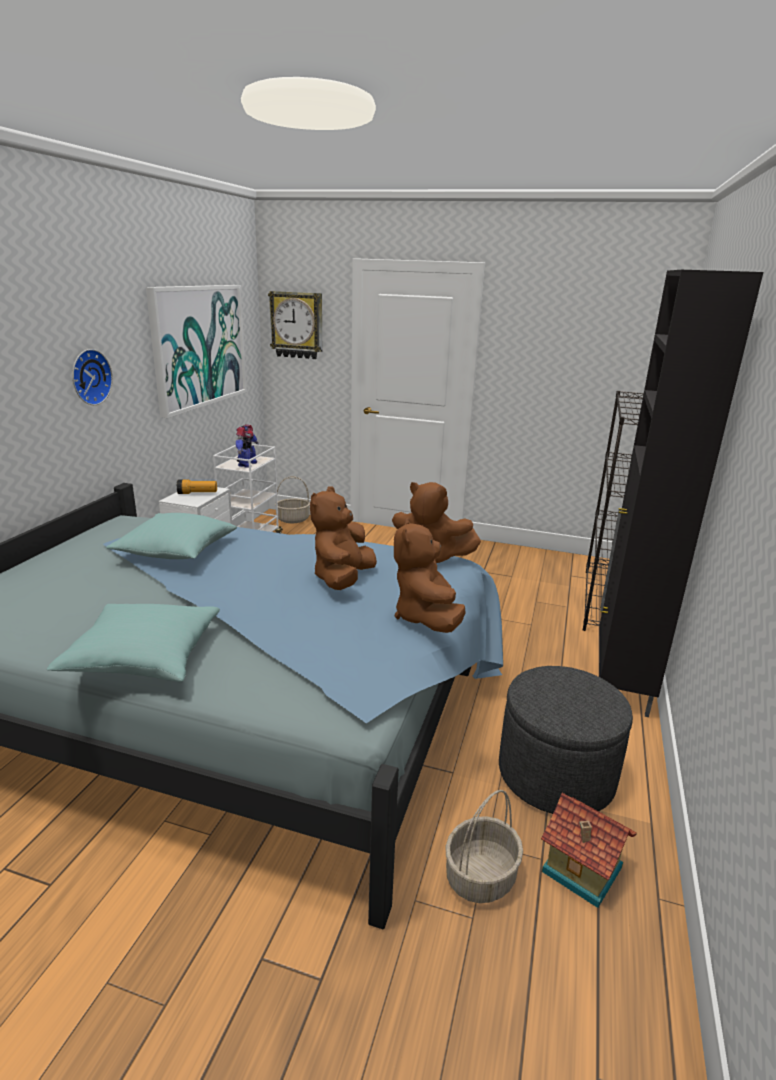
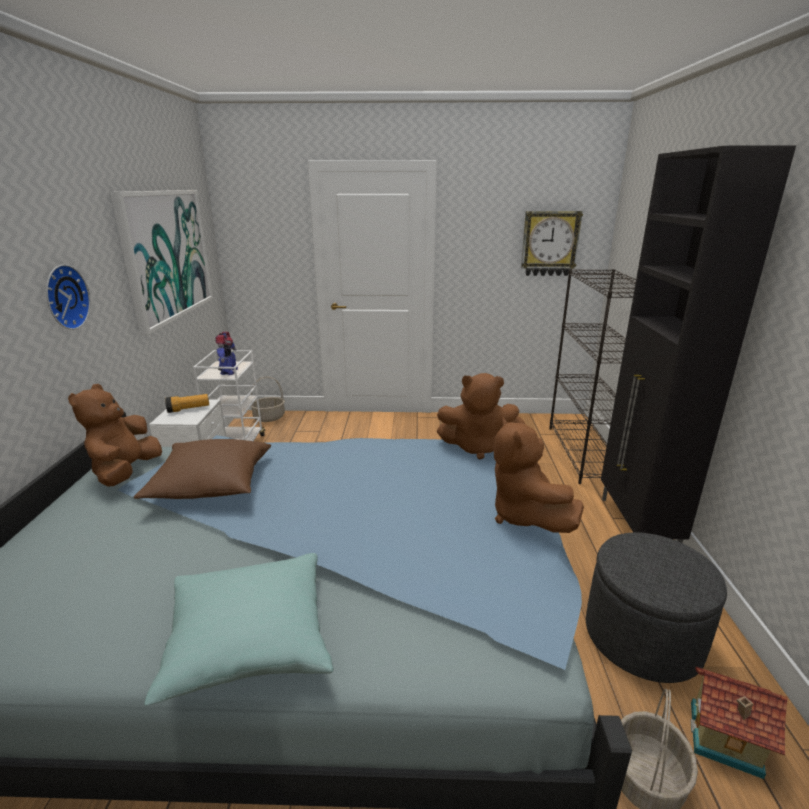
camera: 15 degrees left, 0 degrees up
turquoise pillow [106,513,237,559] -> brown pillow [134,439,271,499]
wall clock [268,291,322,359] -> wall clock moved to [521,211,583,276]
brown plush toy [310,486,377,590] -> brown plush toy moved to [68,384,162,487]

